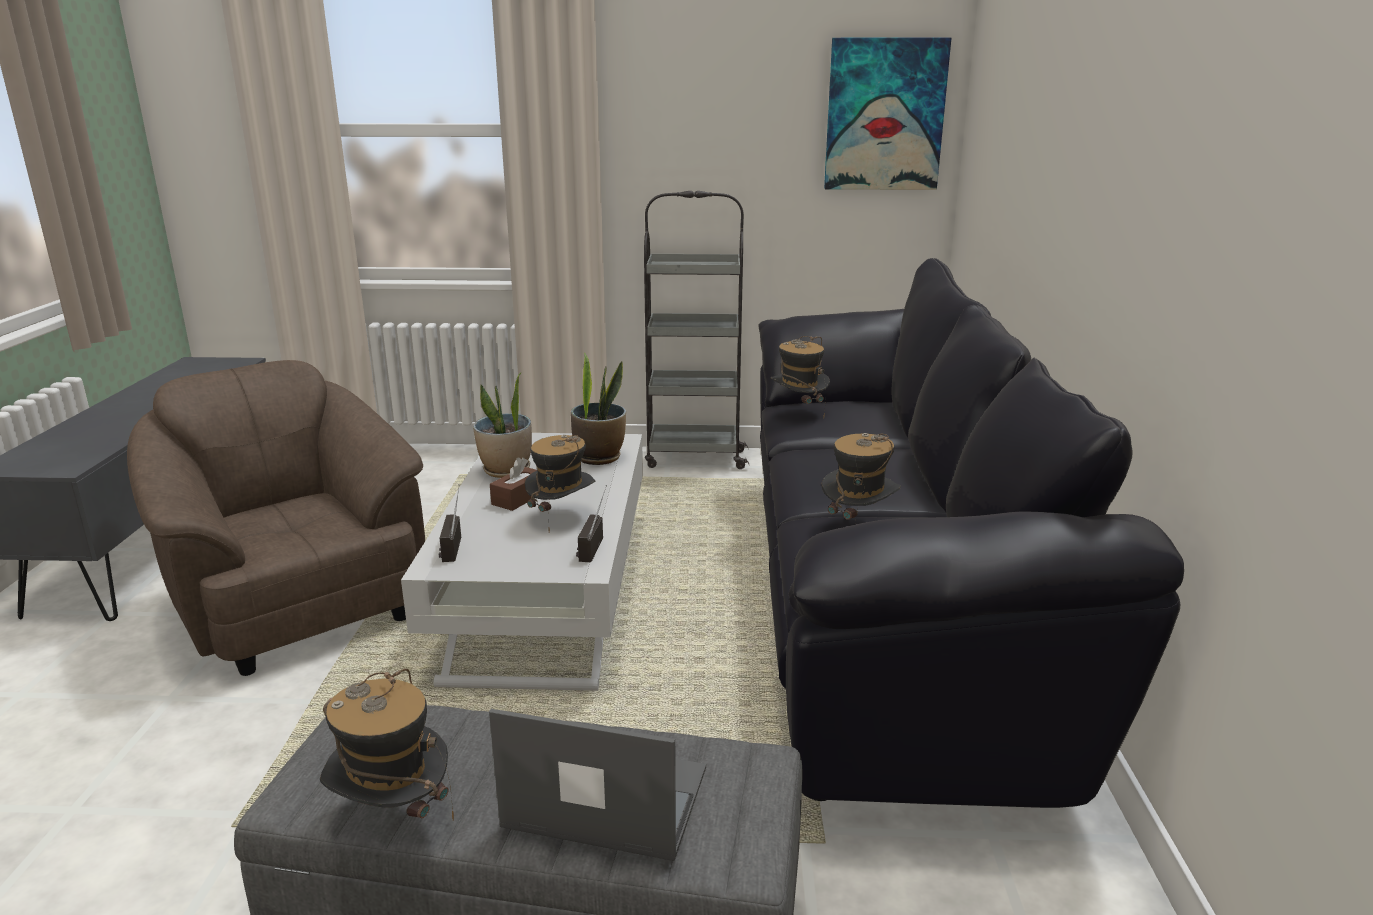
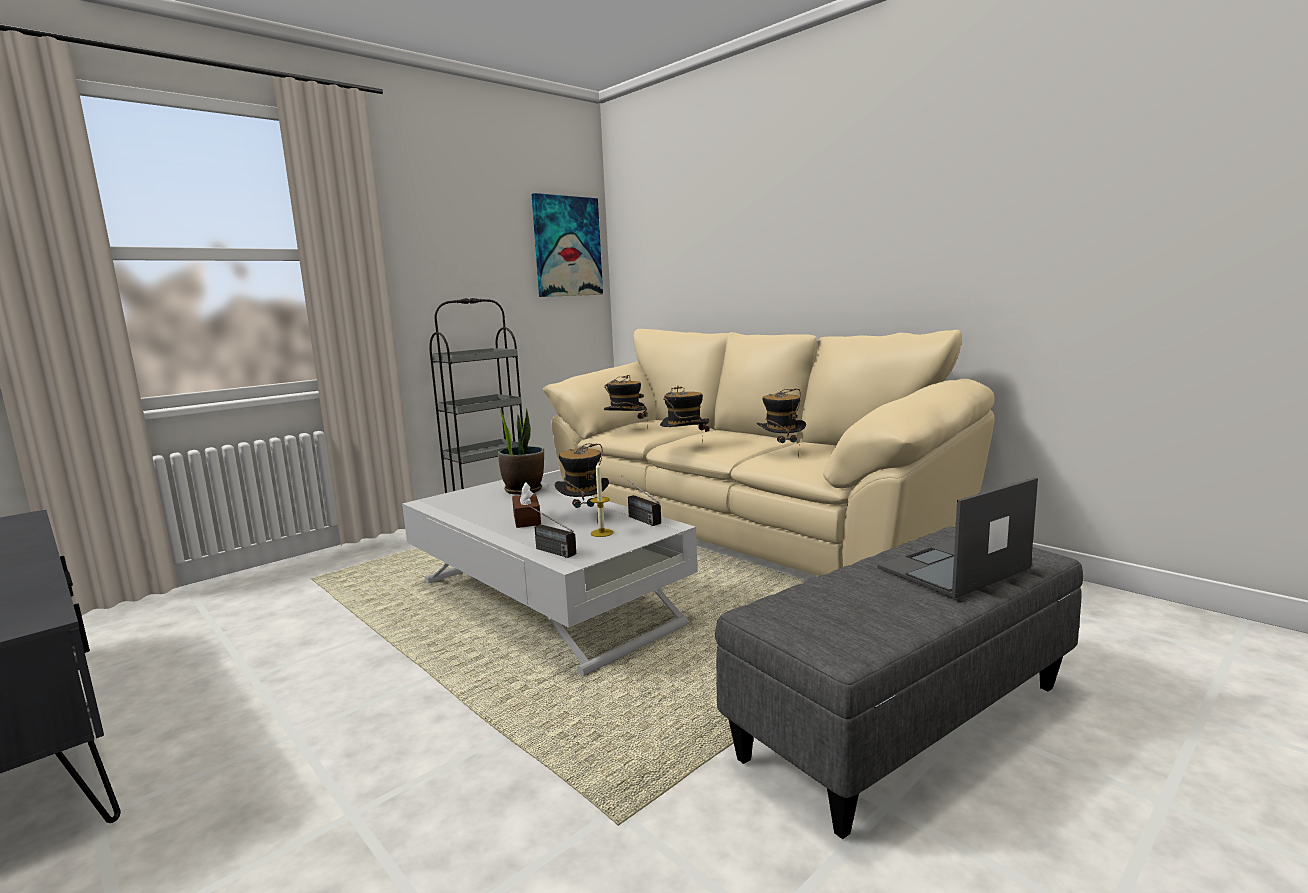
camera: 45 degrees left, 10 degrees down
brown armchair [127,360,425,676] -> none
hat [320,669,454,821] -> hat moved to [660,386,710,443]
potted plant [473,373,532,478] -> none
black sofa [759,258,1184,808] -> beige sofa [543,329,995,576]
none -> candle [590,462,613,537]

